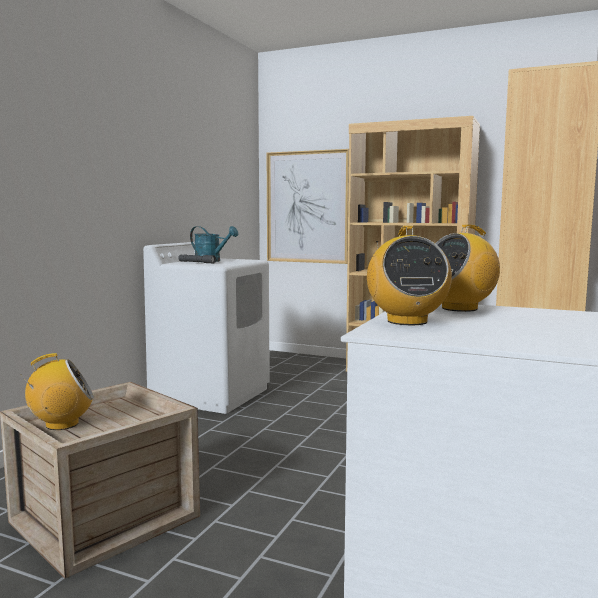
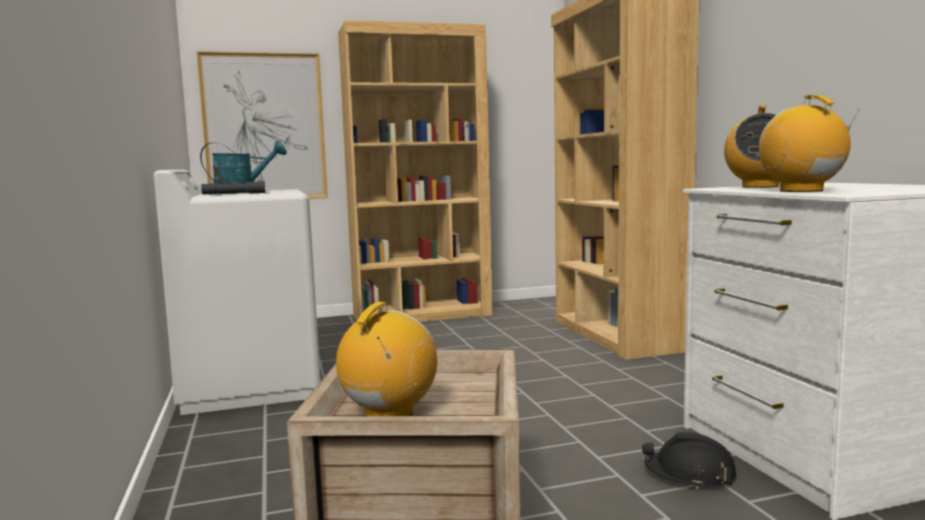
camera: 40 degrees left, 0 degrees up
radio [367,226,452,325] -> radio turned 150 degrees counterclockwise [759,95,860,192]
none -> black hard hat [642,432,737,489]

